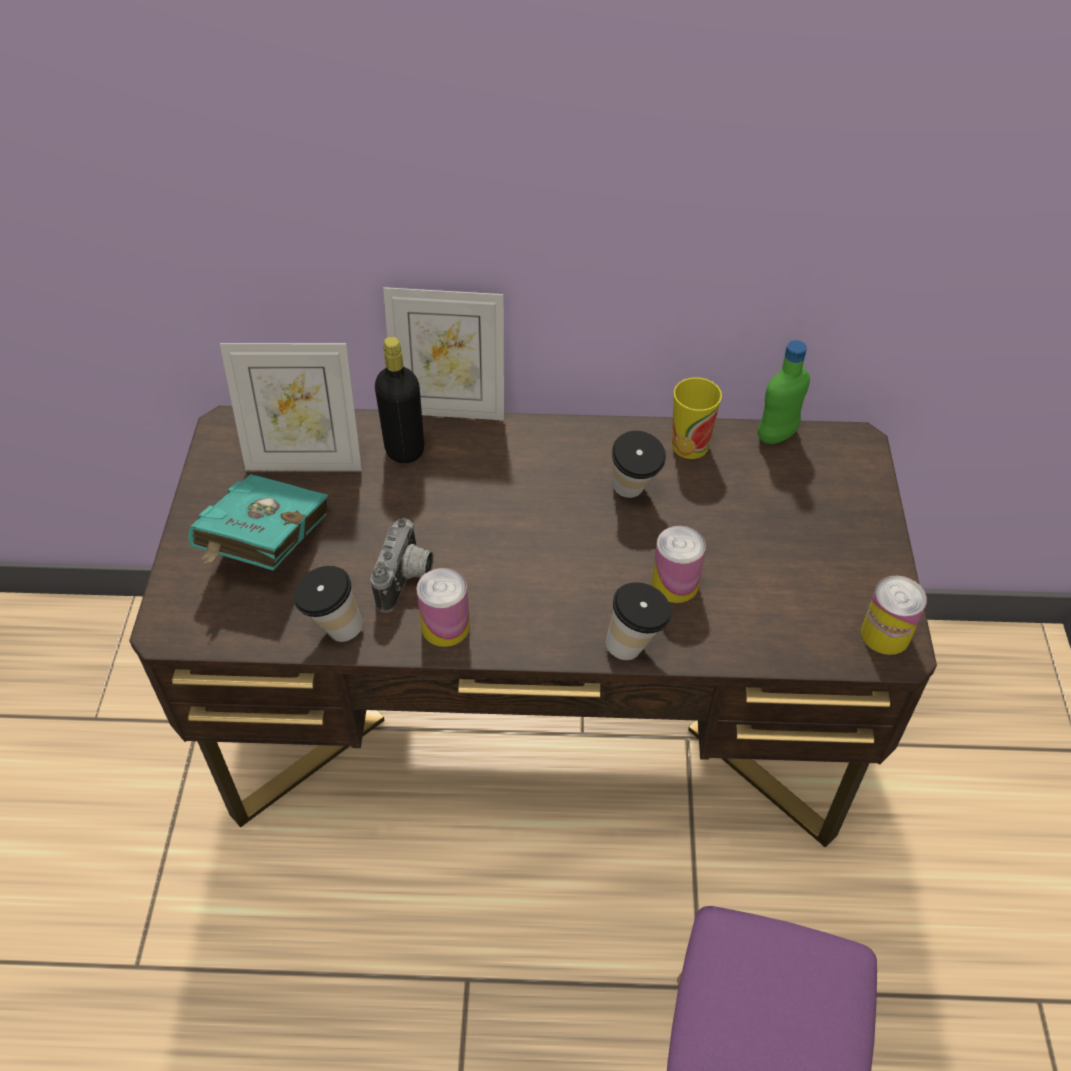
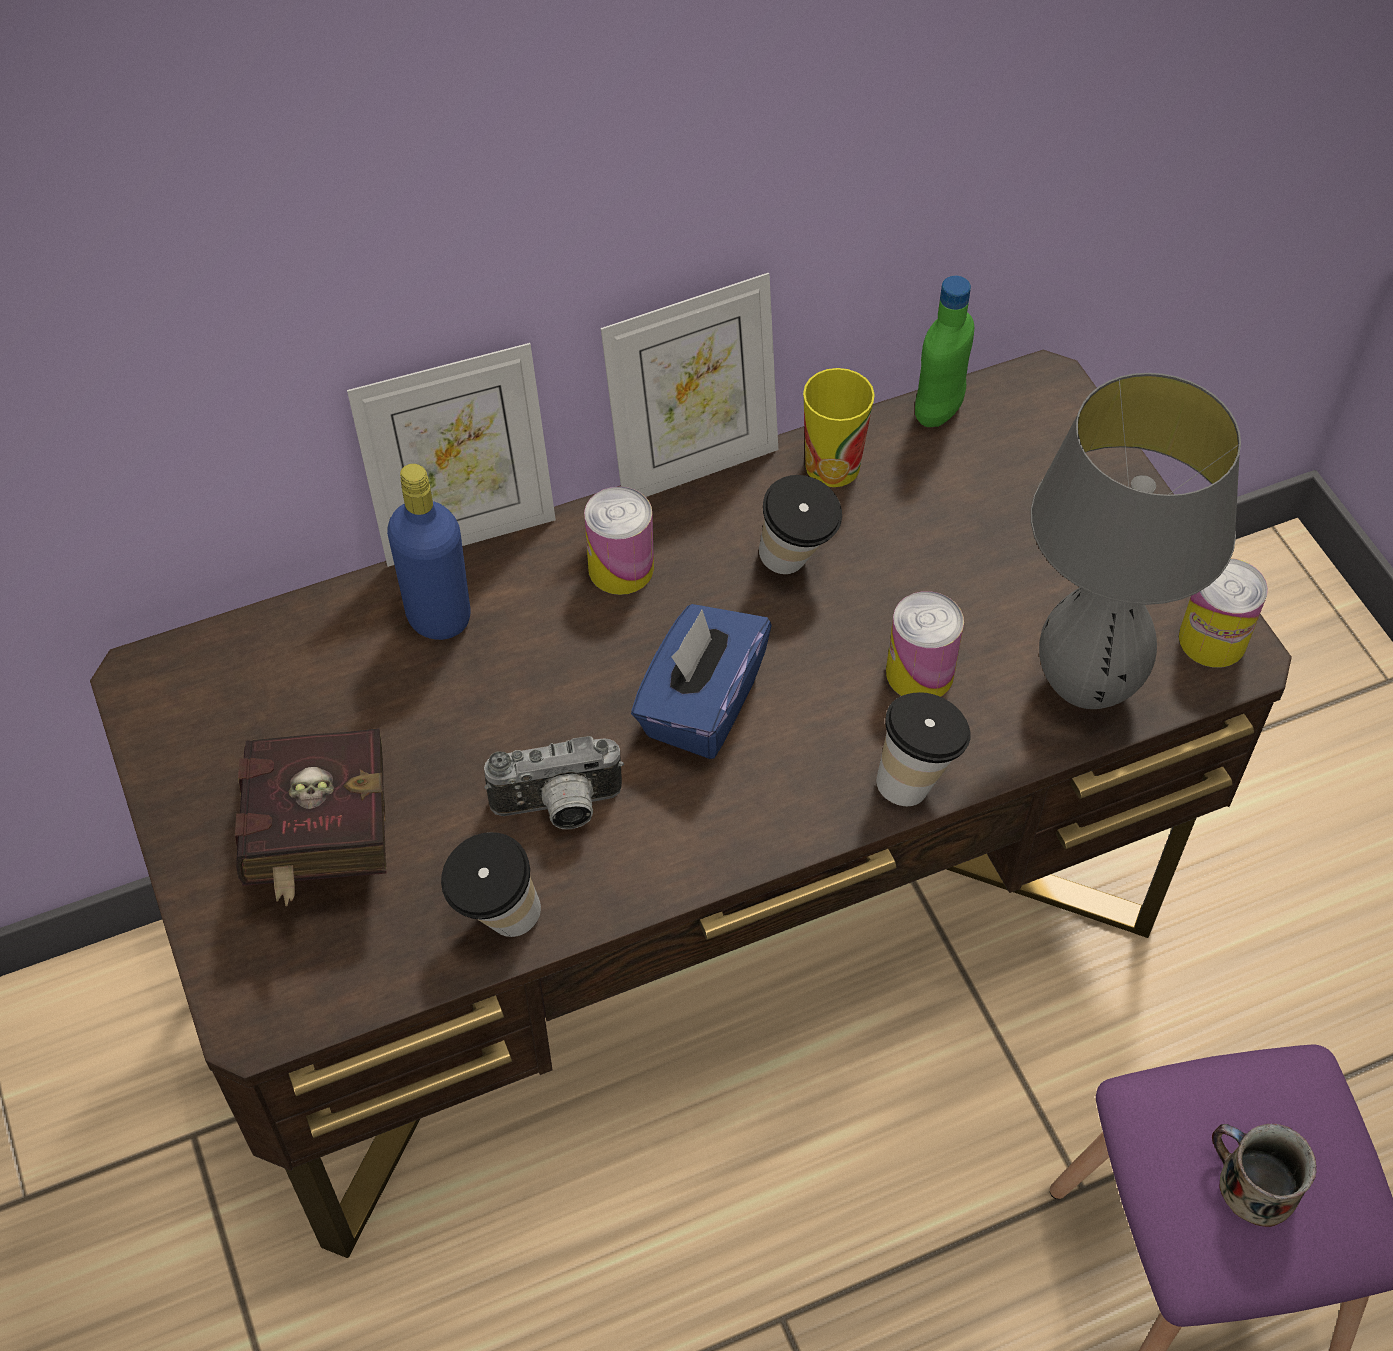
camera: 25 degrees left, 5 degrees up
turquoise book [189,474,328,571] -> red book [235,728,387,906]
picture frame [220,343,362,470] -> picture frame moved to [601,273,778,497]
camera [370,518,434,613] -> camera turned 90 degrees clockwise [484,736,624,829]
black bottle [375,337,424,463] -> blue bottle [387,464,470,640]
can [416,568,470,647] -> can moved to [584,487,654,595]
none -> blue tissue box [631,604,772,759]
none -> grey table lamp [1031,373,1241,709]
none -> mug [1212,1124,1317,1227]

